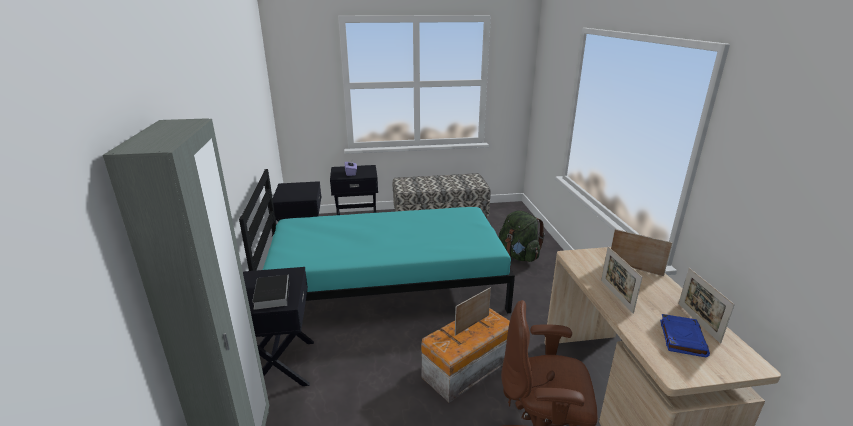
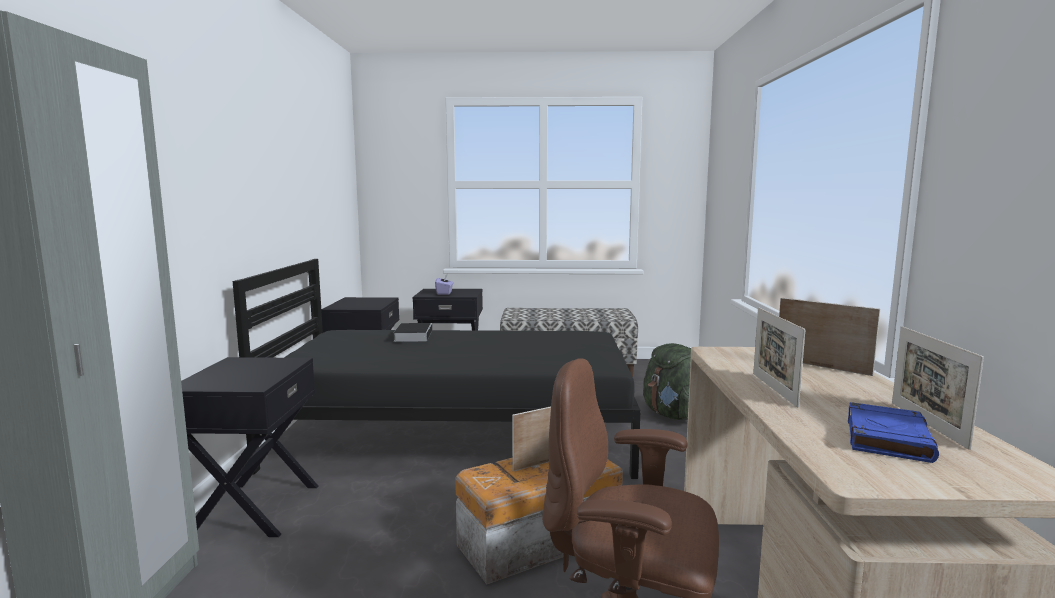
camera: 10 degrees right, 15 degrees down
turquoise bed [239,169,515,337] -> black bed [233,259,641,479]
book [252,275,290,310] -> book moved to [393,323,432,342]

